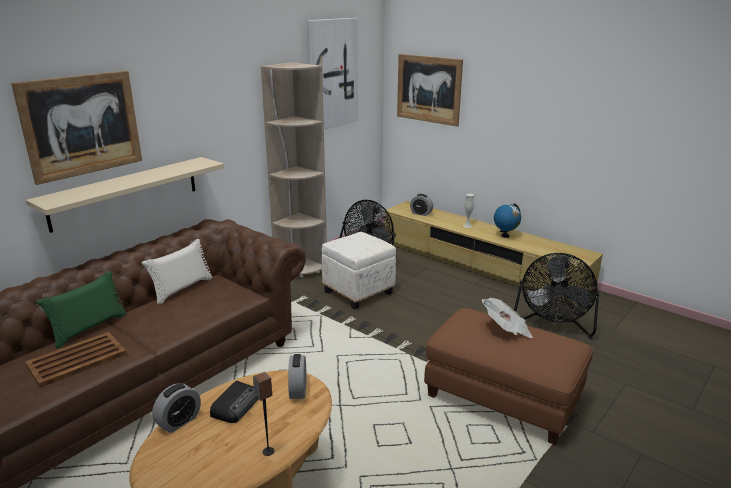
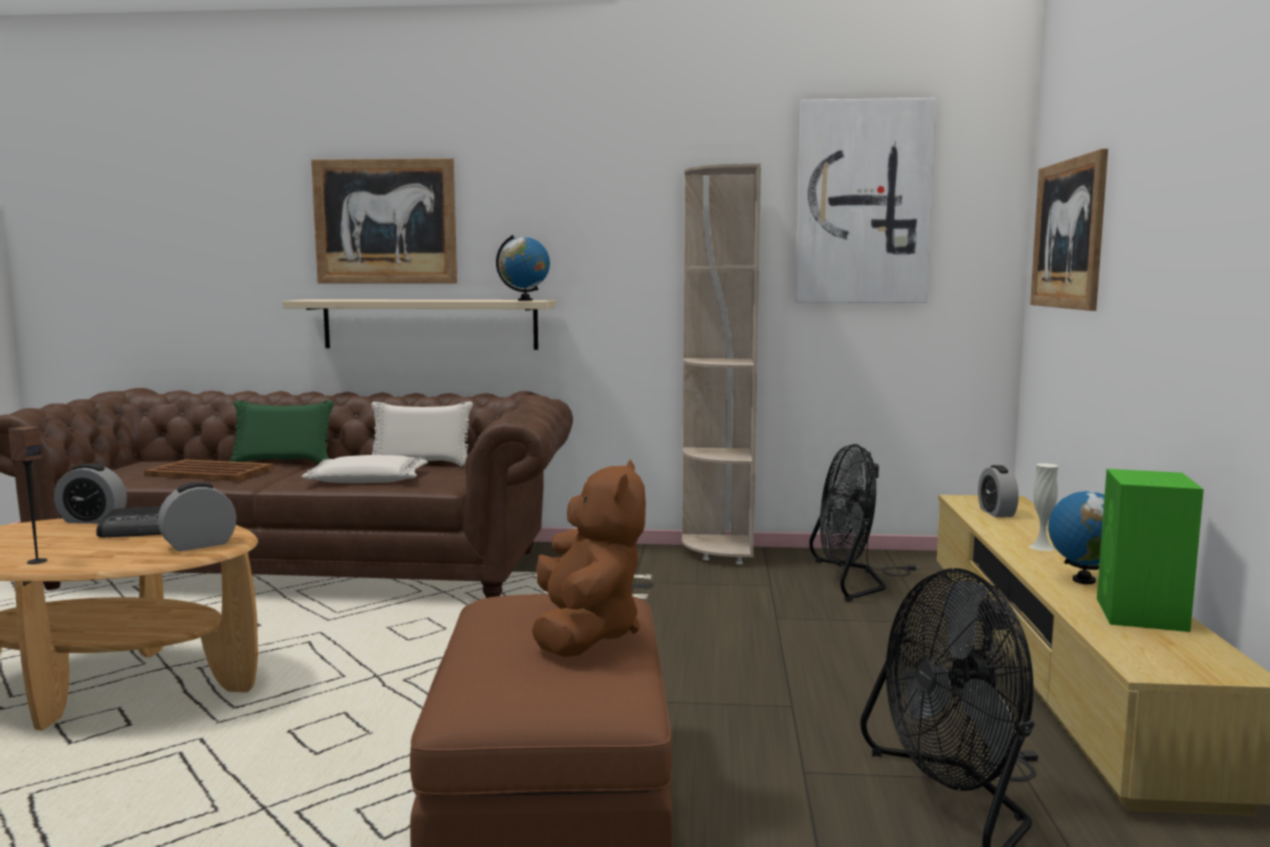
camera: 55 degrees right, 15 degrees down
white ottoman [322,232,396,310] -> none
newspaper [482,298,533,338] -> brown plush toy [532,460,646,657]
none -> white pillow [302,455,428,483]
none -> globe [496,235,550,301]
none -> green speaker [1097,469,1204,632]

